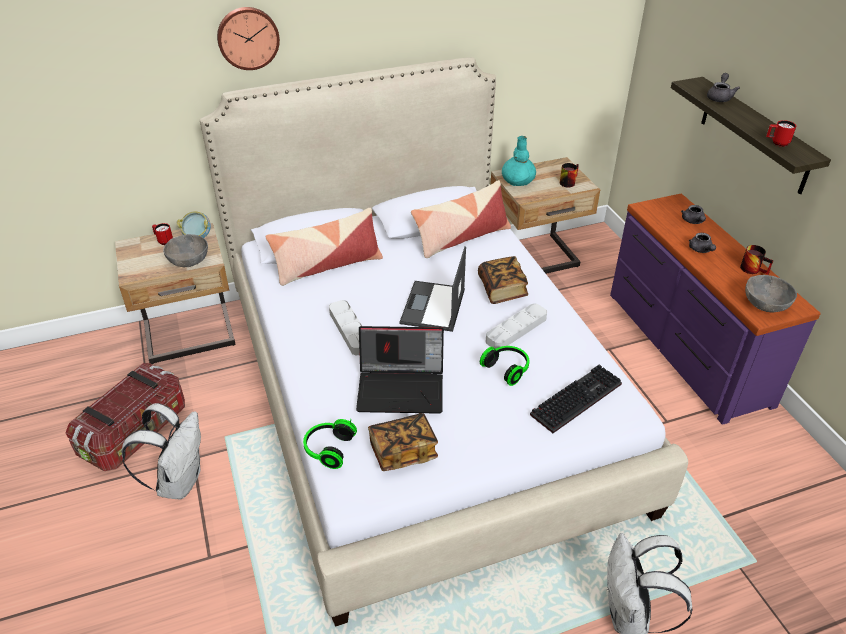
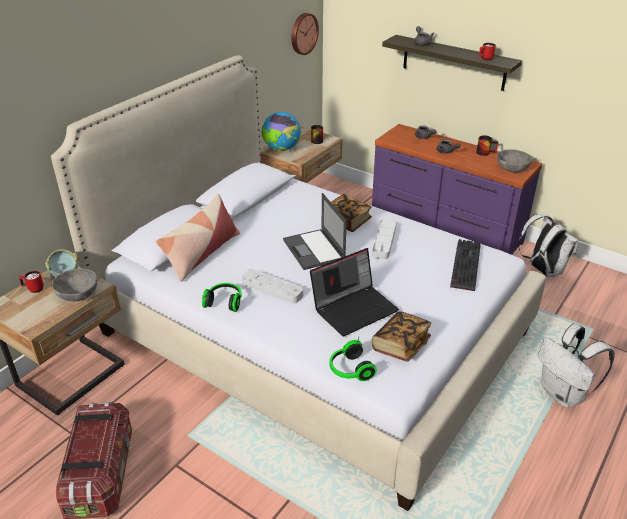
camera: 35 degrees left, 5 degrees down
white backpack [122,403,201,499] -> white backpack moved to [518,214,579,277]
wall clock [217,7,280,70] -> wall clock moved to [291,13,319,55]
pillow [411,180,511,258] -> none
headphones [480,346,529,386] -> headphones moved to [202,283,242,312]
turquoise vase [502,136,536,186] -> globe [262,112,301,151]

